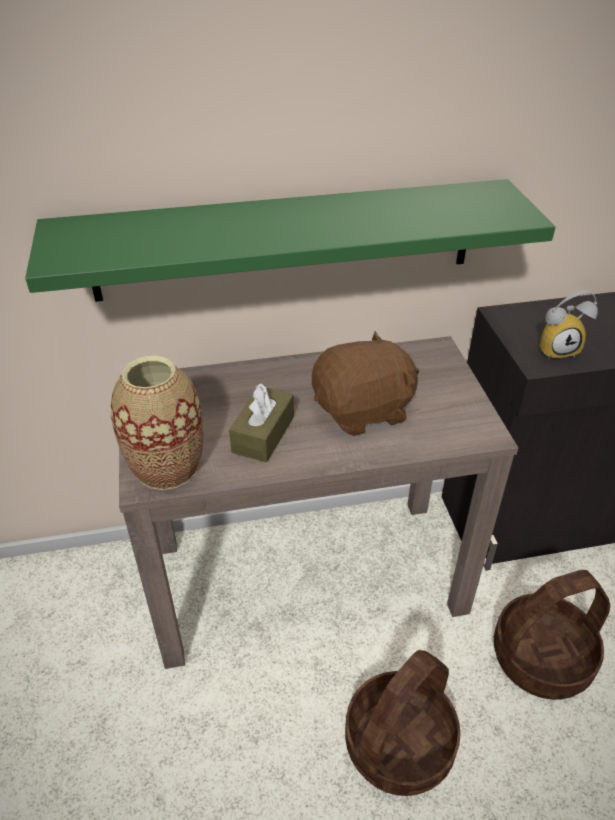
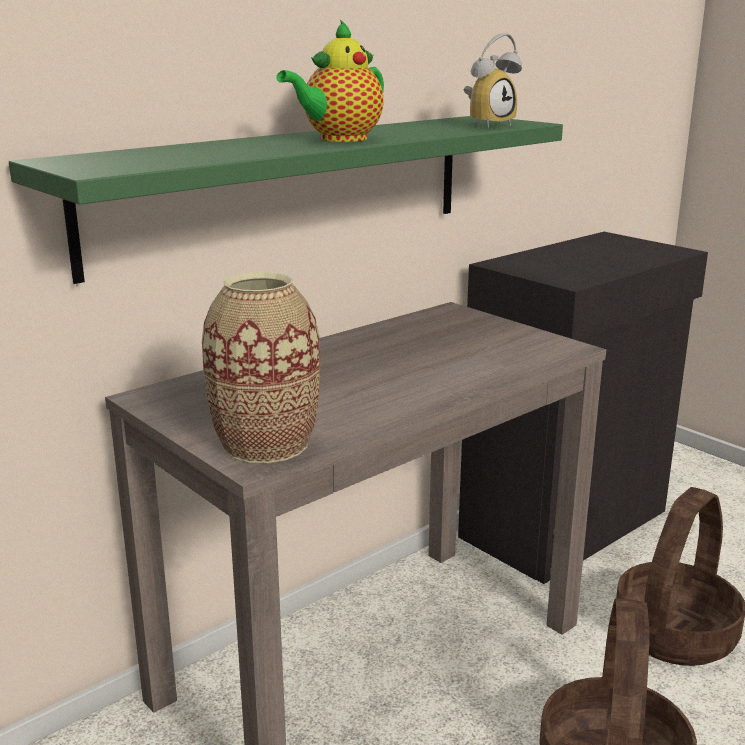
camera: 30 degrees left, 20 degrees down
brown tissue box [229,384,294,463] -> none
brown plush toy [312,331,419,436] -> none
alarm clock [539,290,598,360] -> alarm clock moved to [463,33,522,128]
none -> teapot [276,19,384,142]

